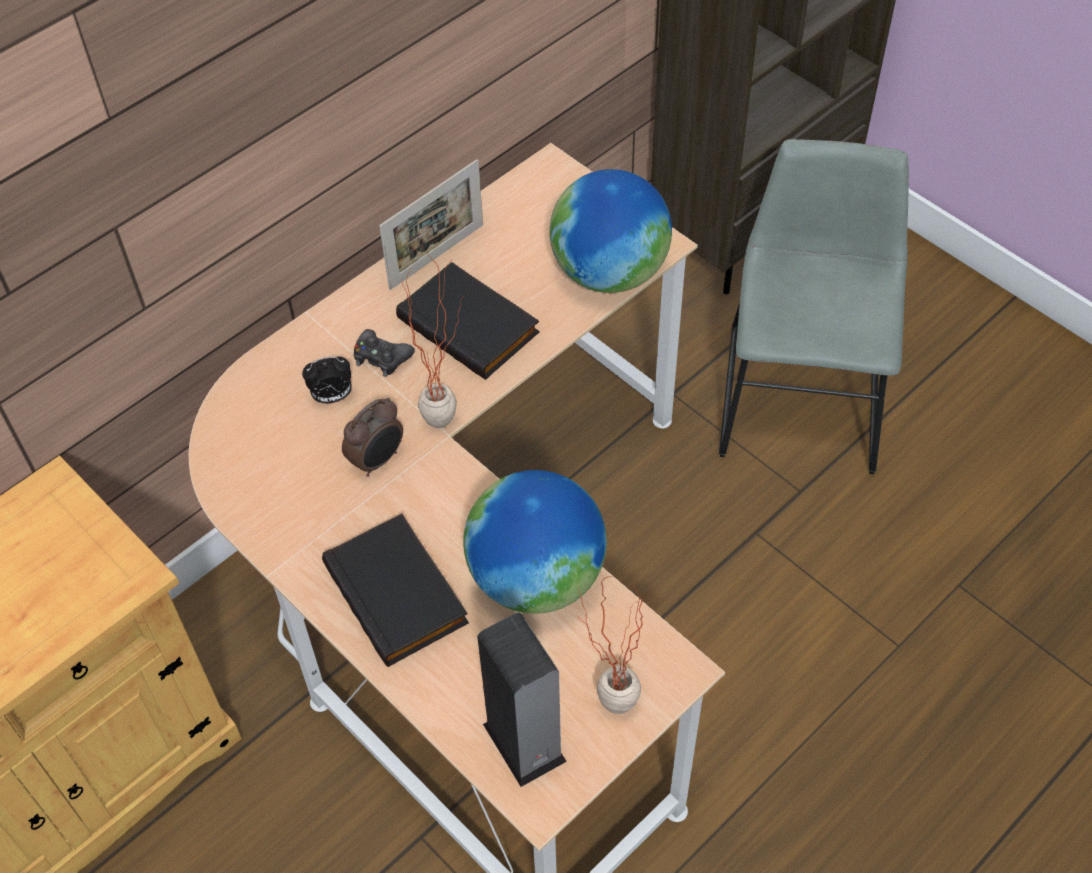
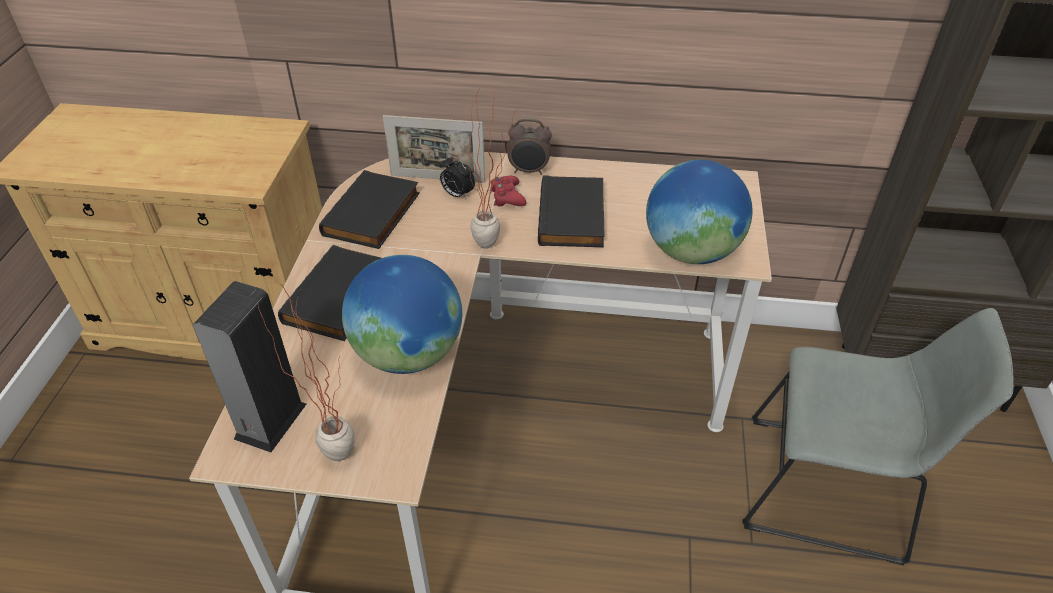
camera: 50 degrees right, 10 degrees down
alarm clock [342,398,403,477] -> alarm clock moved to [507,119,552,175]
black game controller [354,329,415,377] -> red game controller [490,176,526,207]
picture frame [379,159,483,290] -> picture frame moved to [383,115,485,183]
grey chair [719,139,909,474] -> grey chair turned 45 degrees clockwise [742,308,1014,565]
none -> black book [319,170,420,249]

